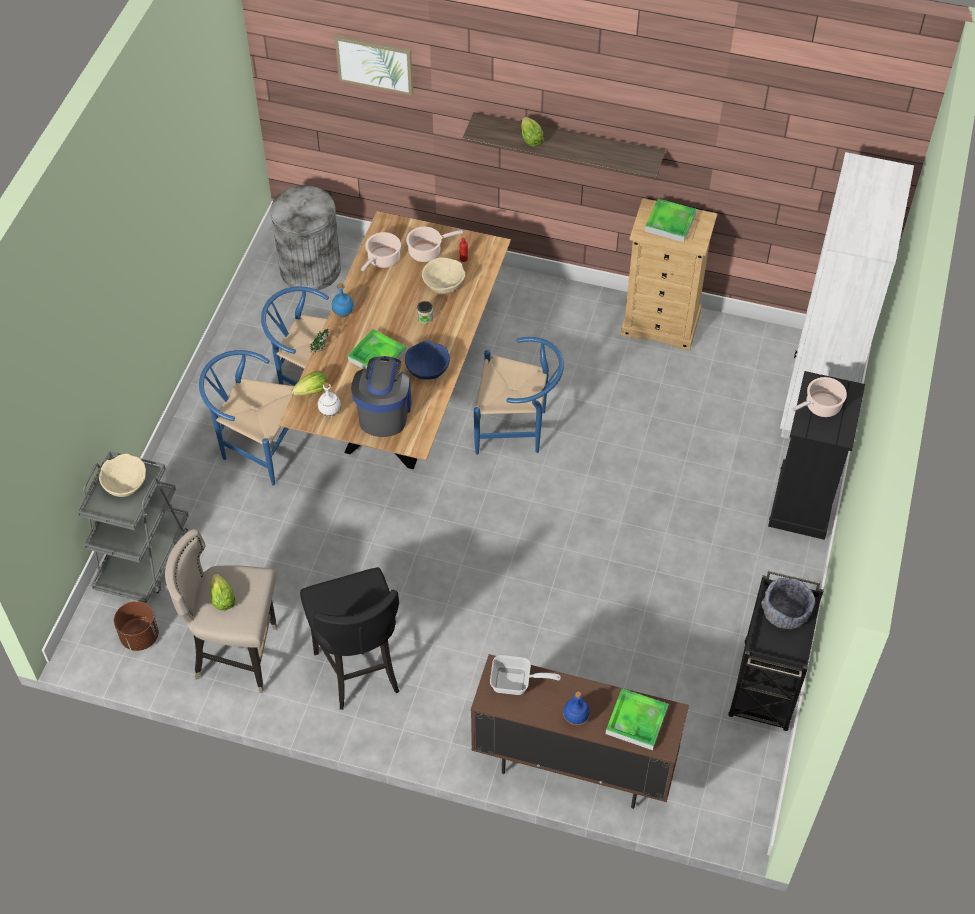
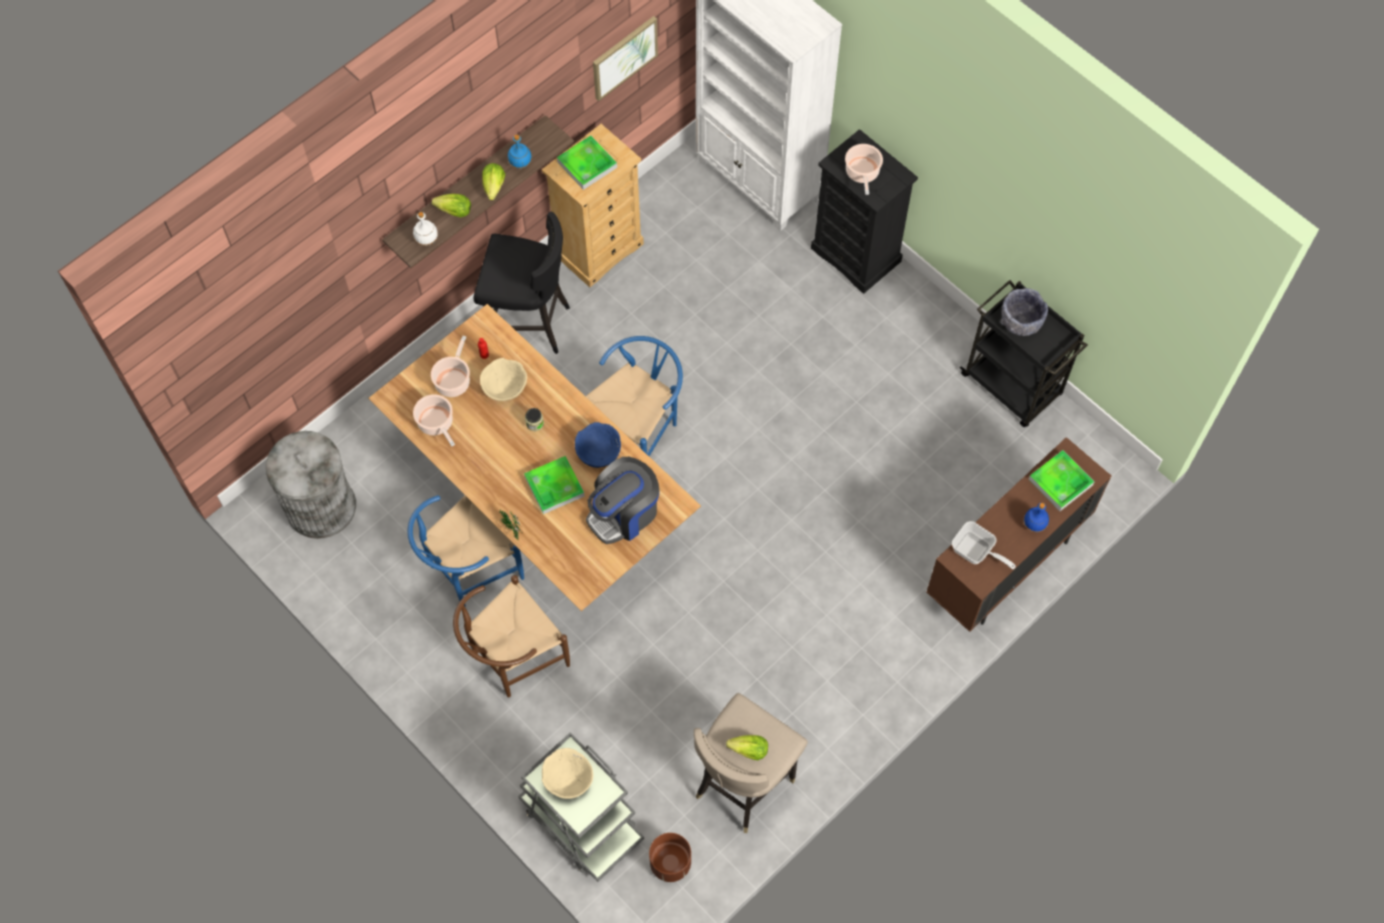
camera: 60 degrees left, 10 degrees up
blue chair [199,350,297,486] -> brown chair [453,575,570,698]
lettuce [292,371,328,396] -> lettuce moved to [482,163,505,200]
black stool [300,567,399,710] -> black stool moved to [473,212,570,354]
white bottle [318,383,341,417] -> white bottle moved to [413,212,438,246]
blue bottle [332,283,354,317] -> blue bottle moved to [508,135,532,169]
picture [335,35,413,96] -> picture moved to [593,16,658,101]
coffee machine [351,356,412,437] -> coffee machine turned 75 degrees counterclockwise [586,457,659,544]
frying pan [490,655,561,695] -> frying pan turned 90 degrees clockwise [952,521,1016,569]

